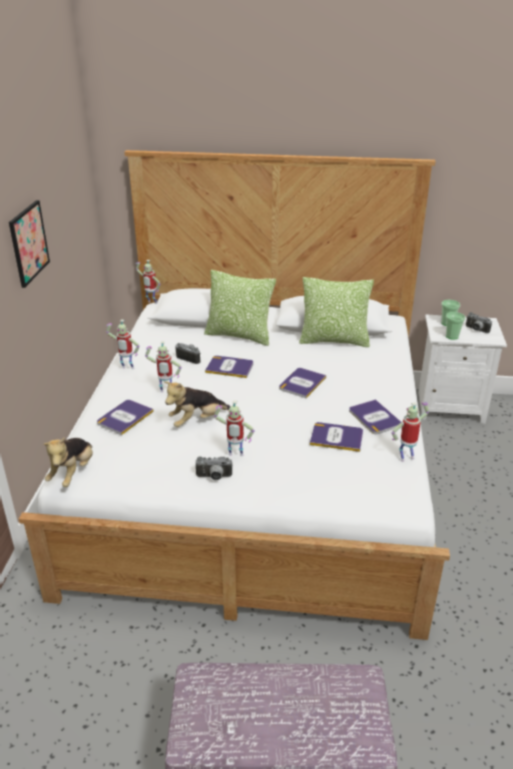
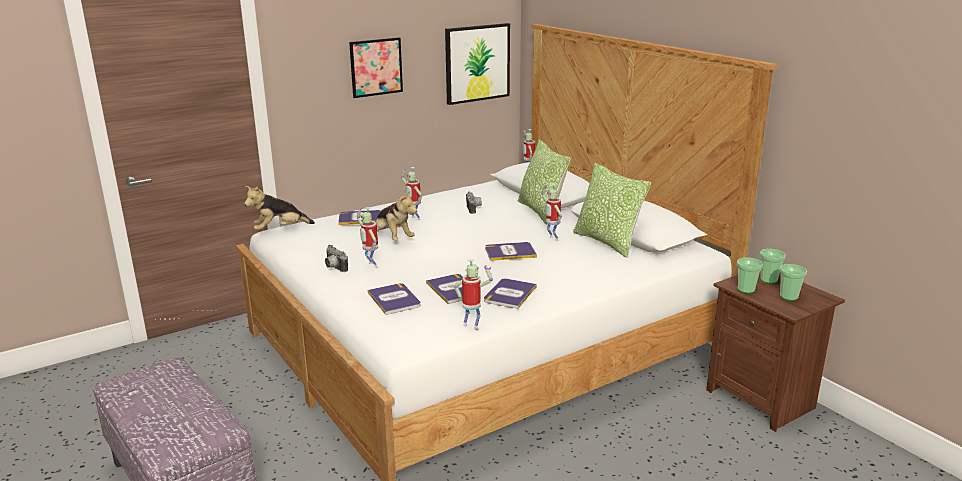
camera: 50 degrees right, 10 degrees down
toy robot [106,320,140,369] -> toy robot moved to [541,184,562,241]
plush toy [164,381,230,427] -> plush toy turned 150 degrees counterclockwise [375,191,417,240]
book [205,356,253,378] -> book moved to [368,283,421,315]
white nightstand [419,314,507,424] -> brown nightstand [706,270,845,432]
camera [466,312,492,333] -> cup [780,264,807,301]
none -> picture [445,23,510,105]

